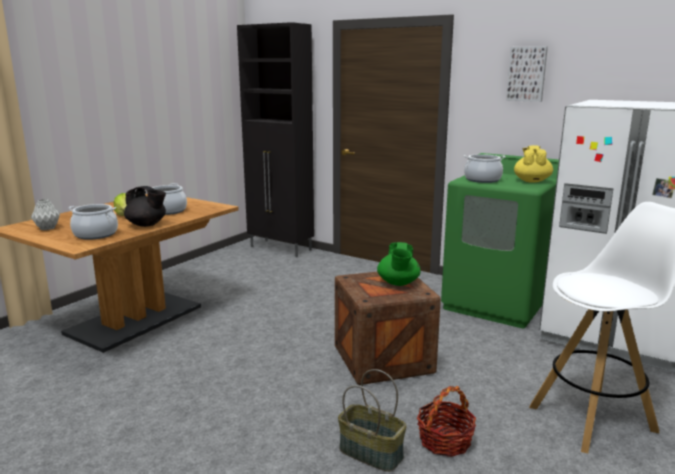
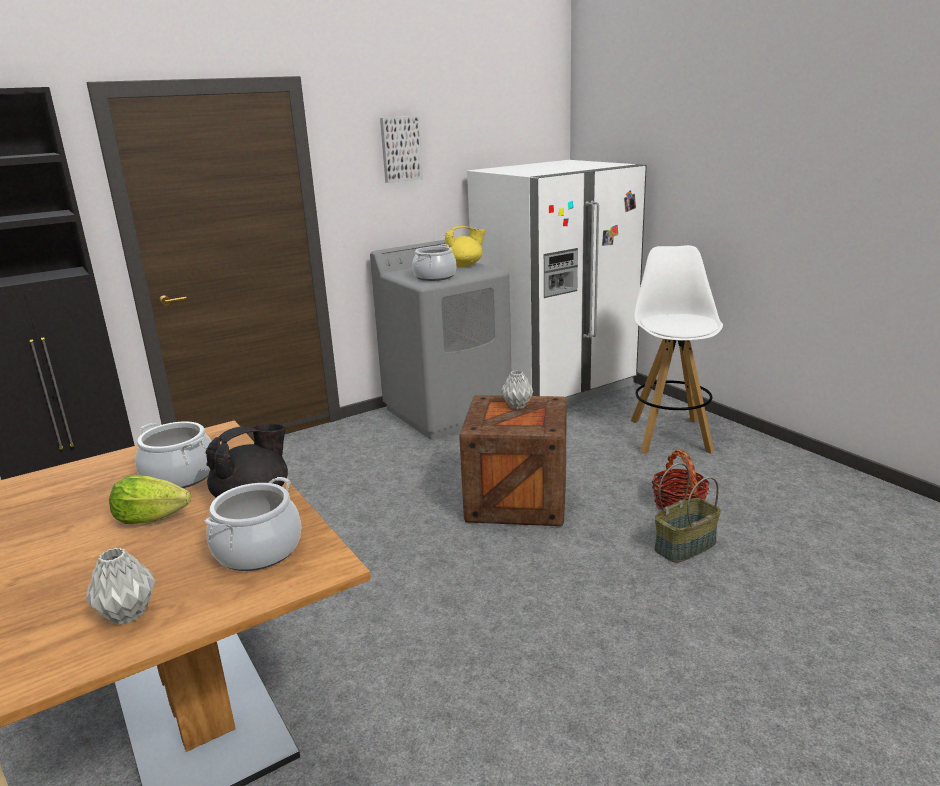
camera: 65 degrees left, 5 degrees up
green teapot [377,242,421,286] -> grey vase [501,370,533,409]
green washing machine [441,153,559,329] -> grey washing machine [370,240,511,440]
yellow teapot [514,145,553,183] -> yellow teapot turned 135 degrees clockwise [444,226,486,267]

